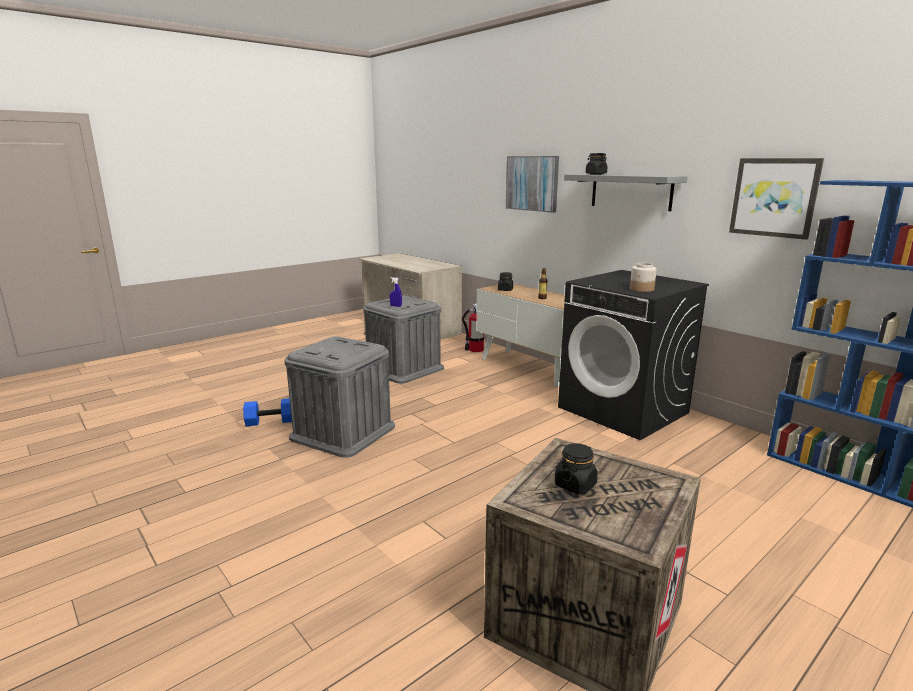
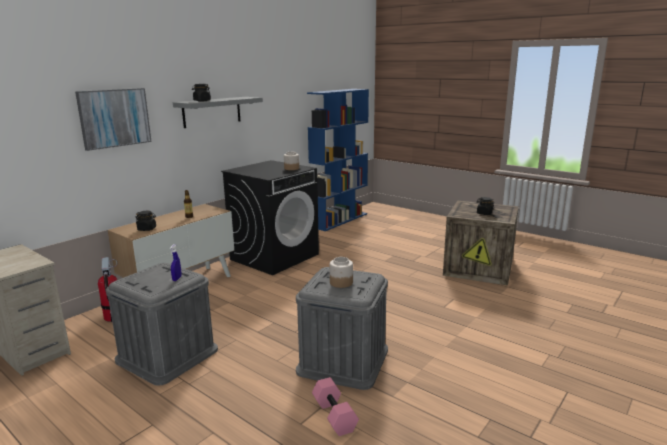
camera: 100 degrees left, 0 degrees up
blue dumbbell [243,398,292,426] -> pink dumbbell [312,377,359,436]
picture [729,158,824,240] -> none
none -> jar [330,257,353,288]

